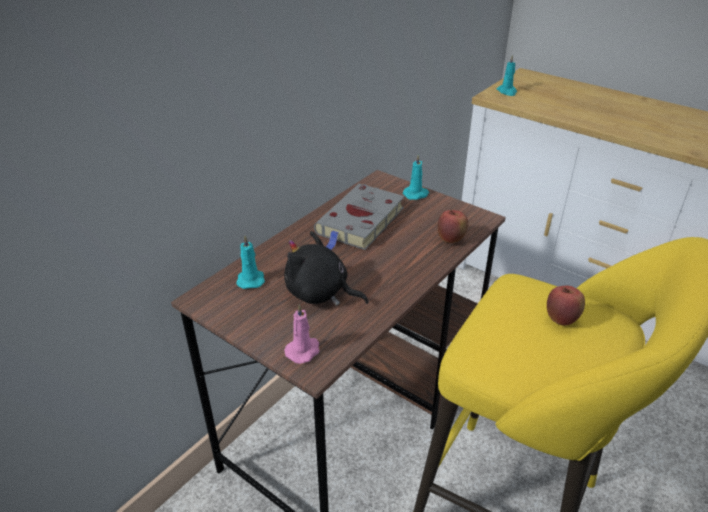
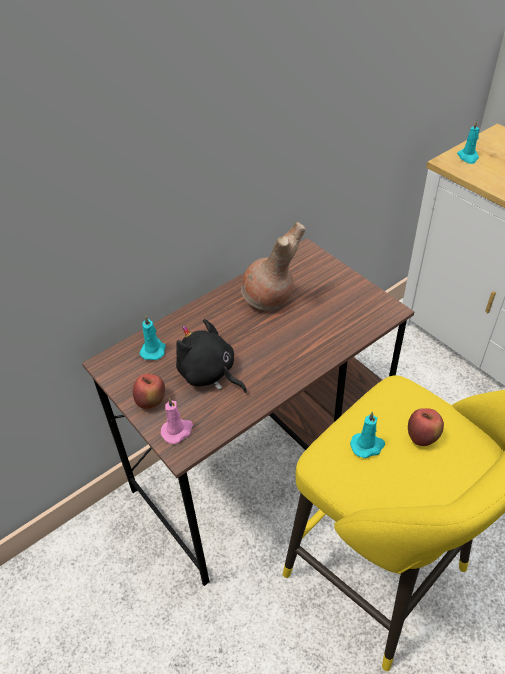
camera: 15 degrees right, 10 degrees up
grey book [314,184,405,250] -> brown vase [241,222,306,311]
turquoise candle [403,154,429,200] -> turquoise candle moved to [350,412,385,458]
apple [438,210,468,243] -> apple moved to [133,374,165,409]

